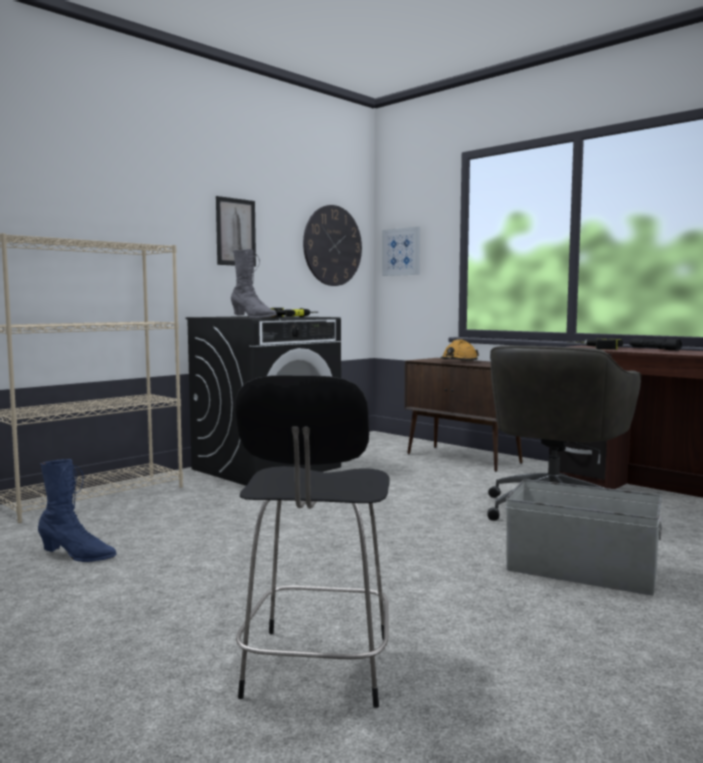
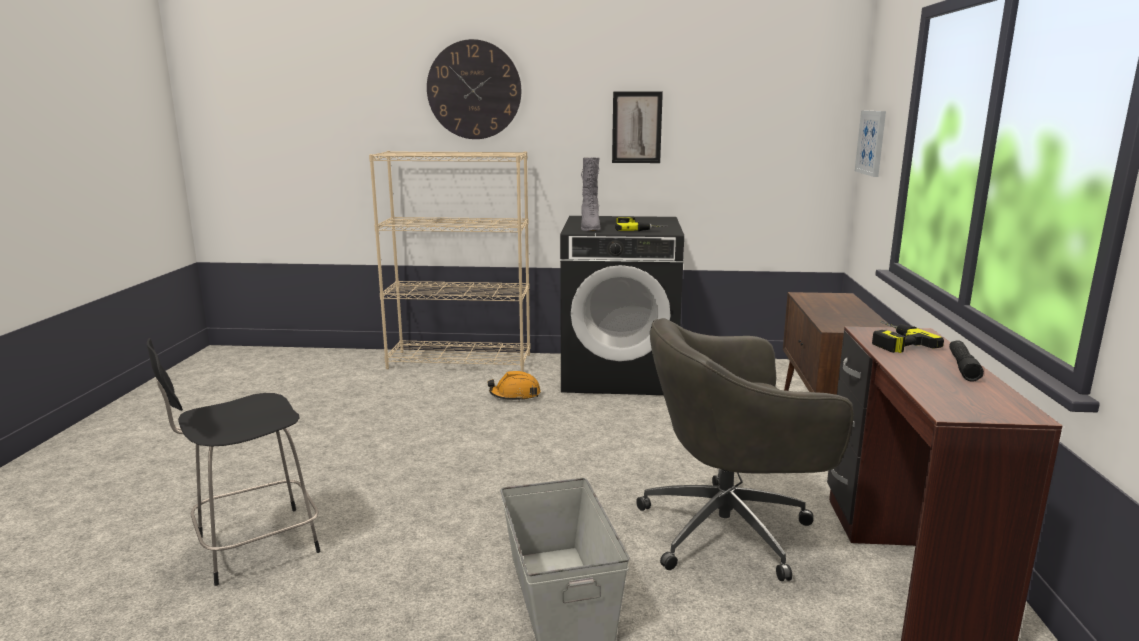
camera: 50 degrees right, 10 degrees up
blue boot [38,459,117,562] -> none
wall clock [303,205,362,286] -> wall clock moved to [427,39,521,139]
orange hard hat [440,339,479,361] -> orange hard hat moved to [487,371,541,402]

